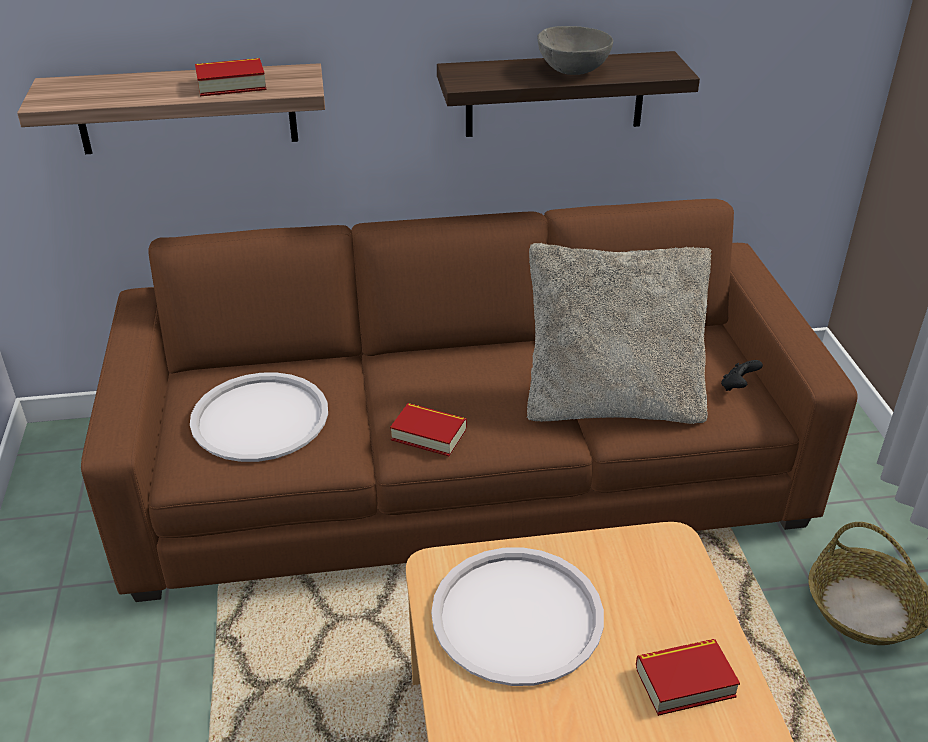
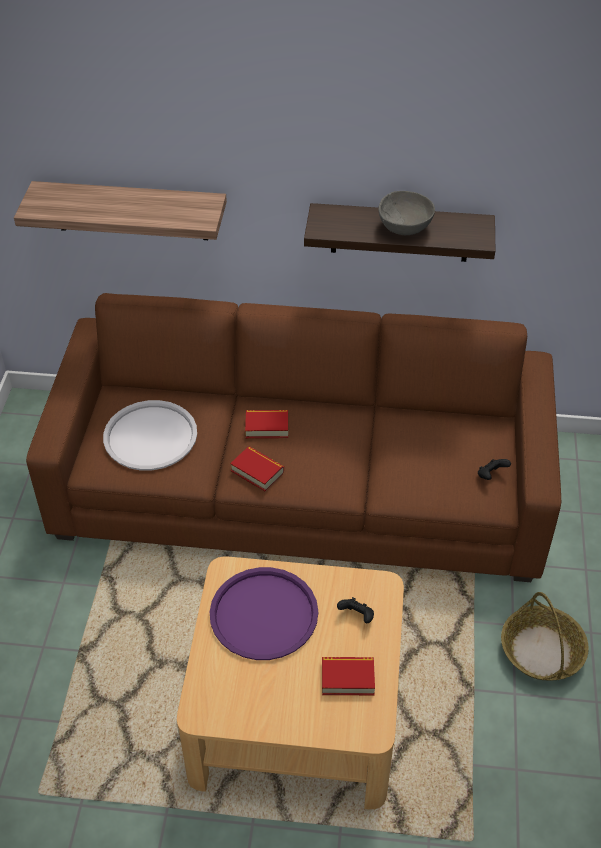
camera: 15 degrees right, 10 degrees up
book [195,58,266,97] -> book moved to [245,410,288,438]
white tray [431,547,604,686] -> purple tray [210,567,318,660]
beige pillow [527,243,712,424] -> none
none -> black game controller [337,597,374,623]

